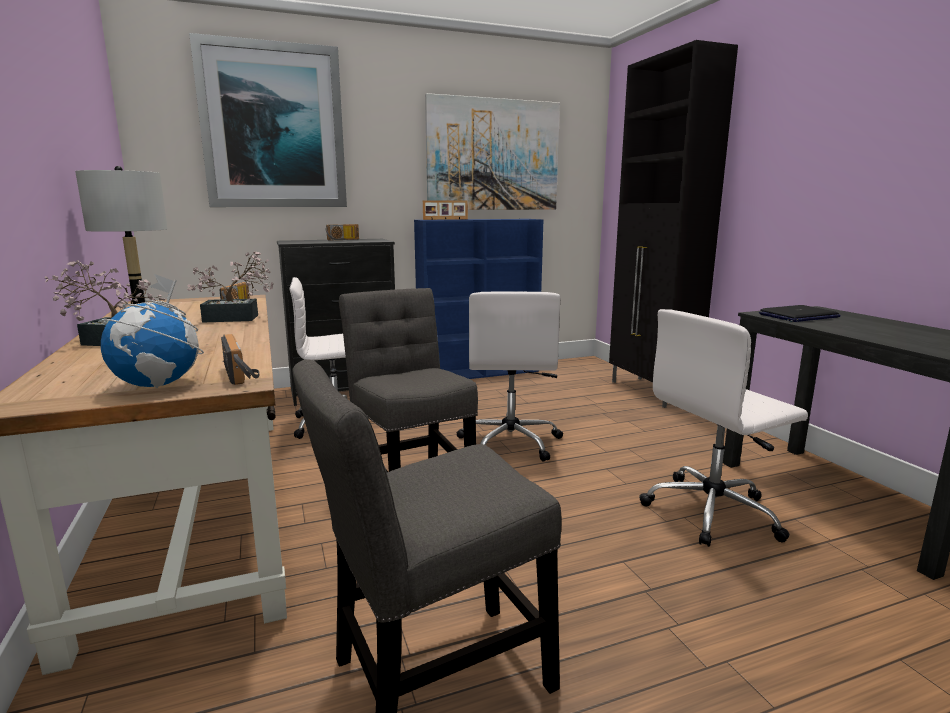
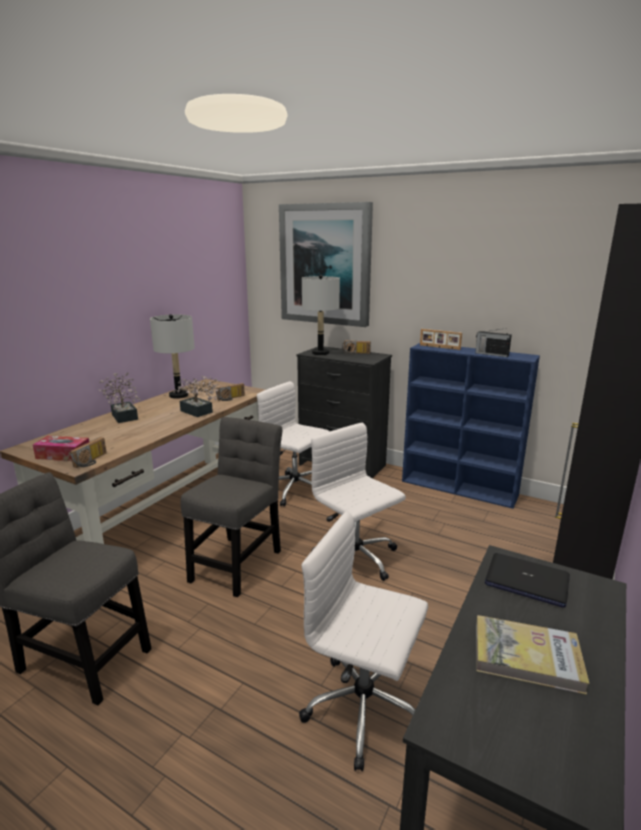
camera: 50 degrees right, 5 degrees up
globe [101,274,204,388] -> tissue box [33,436,89,461]
picture [425,93,560,210] -> none
white office chair [457,292,563,462] -> white office chair turned 90 degrees clockwise [311,423,406,581]
none -> grey table lamp [302,275,340,355]
none -> radio [475,328,512,357]
none -> book [476,615,590,695]

